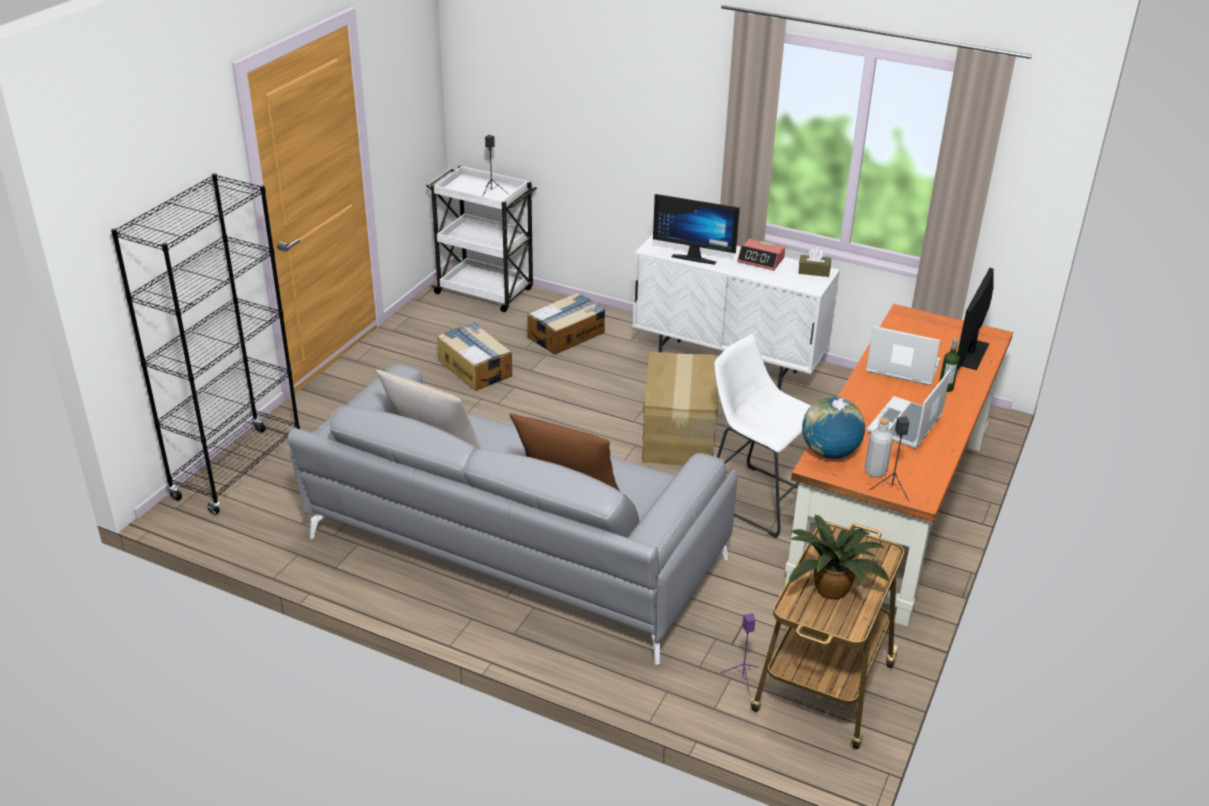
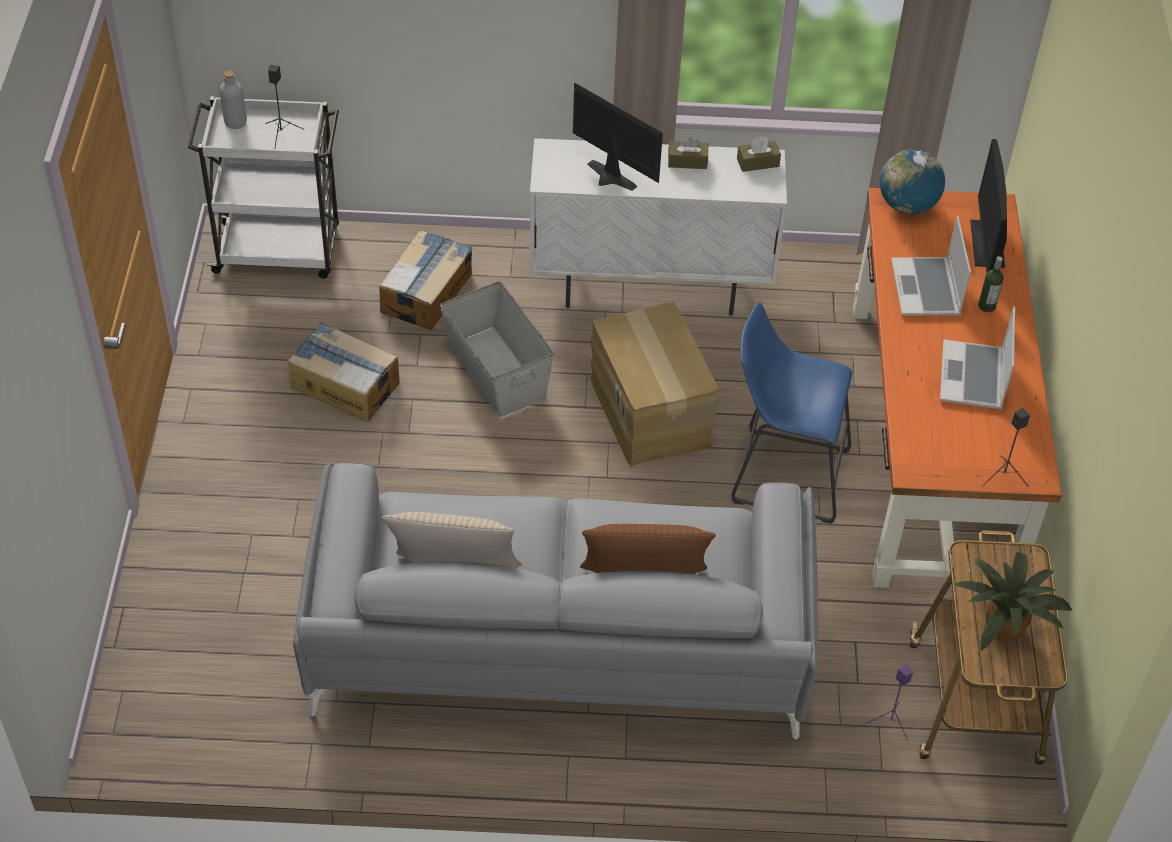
camera: 25 degrees left, 15 degrees up
black bookcase [111,173,300,515] -> none
monitor [653,194,740,265] -> monitor turned 135 degrees counterclockwise [573,83,663,191]
white stool [714,335,811,538] -> blue stool [731,302,852,524]
alarm clock [737,239,785,271] -> brown tissue box [668,137,708,169]
globe [802,397,865,459] -> globe moved to [880,149,945,214]
grey bottle [865,418,893,477] -> grey bottle moved to [219,71,247,129]
laptop [866,326,940,385] -> laptop turned 90 degrees counterclockwise [891,216,971,316]
none -> grey storage box [440,281,554,417]

